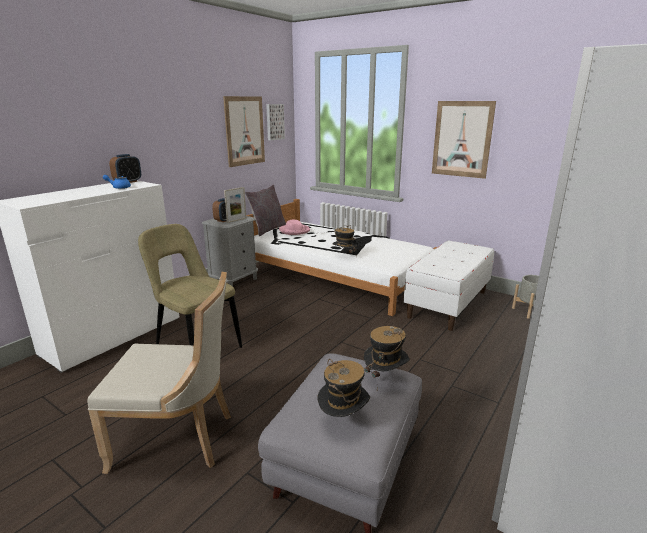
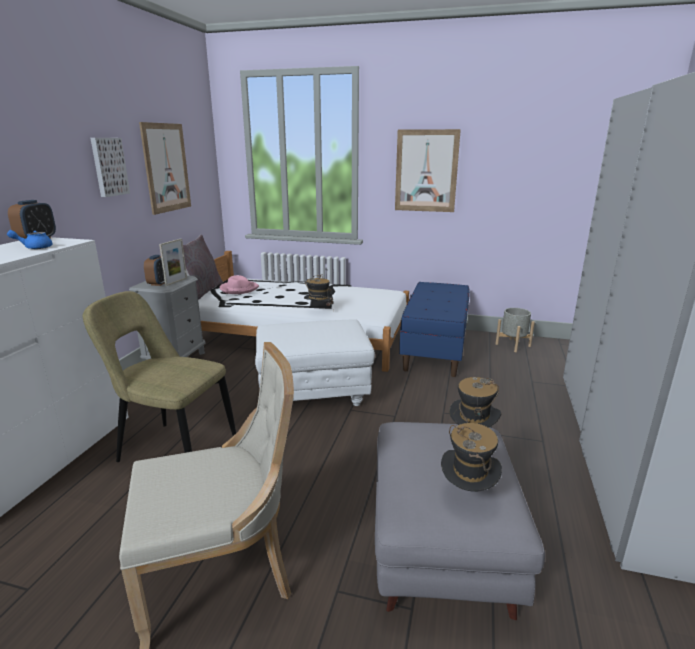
camera: 20 degrees left, 0 degrees up
picture [266,104,285,140] -> picture moved to [91,138,130,197]
white bench [404,240,494,331] -> blue bench [399,282,470,377]
none -> white ottoman [255,319,375,406]

